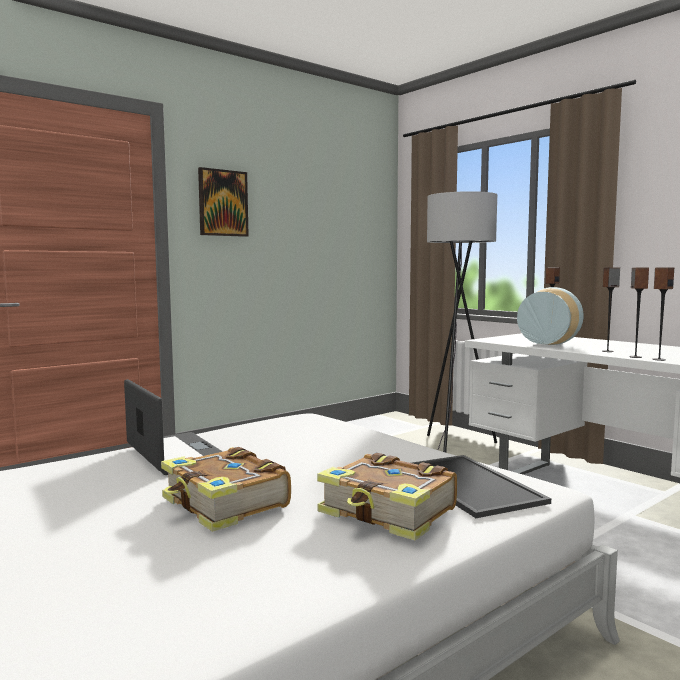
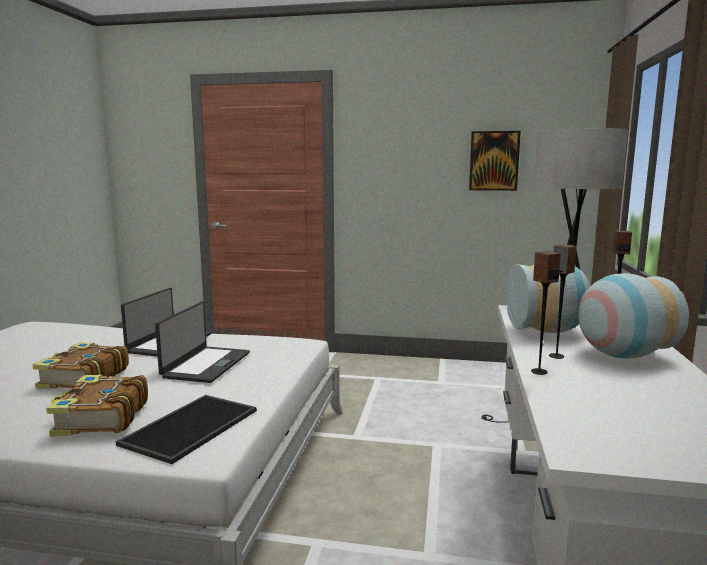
camera: 50 degrees right, 5 degrees up
picture [198,167,249,237] -> picture moved to [469,131,521,191]
speaker [653,267,674,361] -> none
none -> laptop [155,301,250,383]
none -> vase [578,273,689,358]

